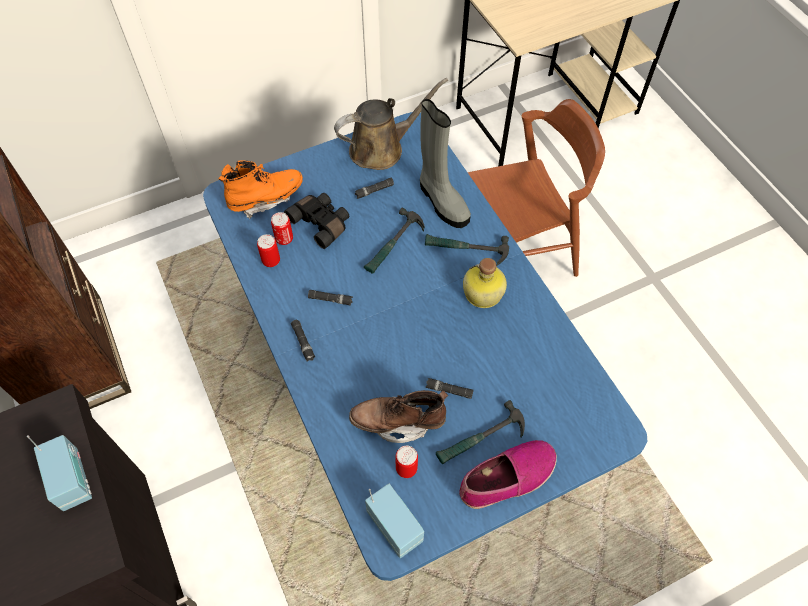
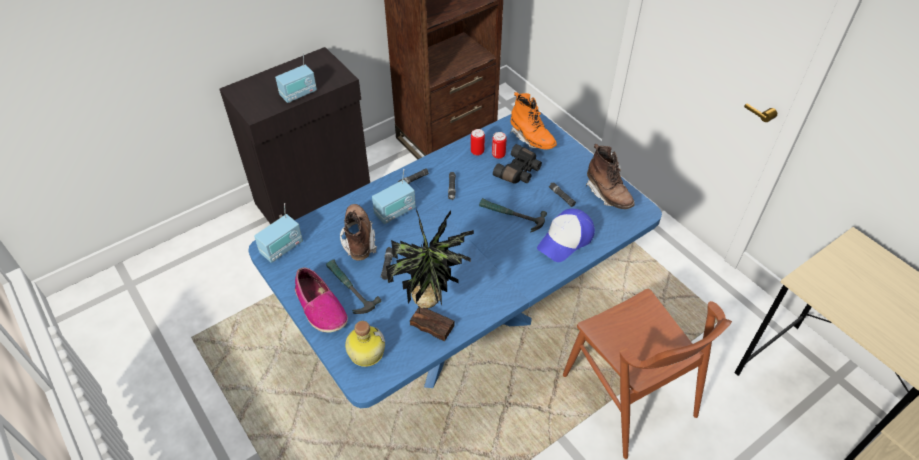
camera: 80 degrees right, 10 degrees down
brown watering can [334,78,448,170] -> brown boot [585,144,635,209]
can [395,445,418,478] -> none
grey boot [420,99,471,228] -> cap [537,209,595,262]
hammer [425,234,509,266] -> none
bottle [463,258,507,308] -> bottle moved to [345,321,385,367]
none -> radio [372,169,416,224]
none -> potted plant [386,208,474,341]

